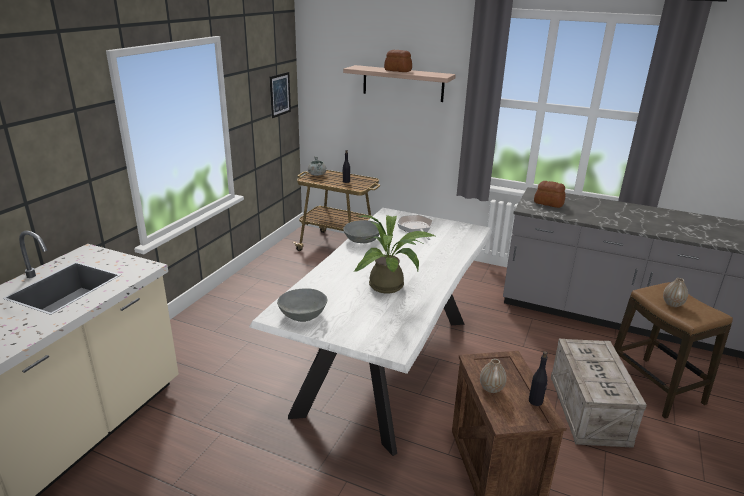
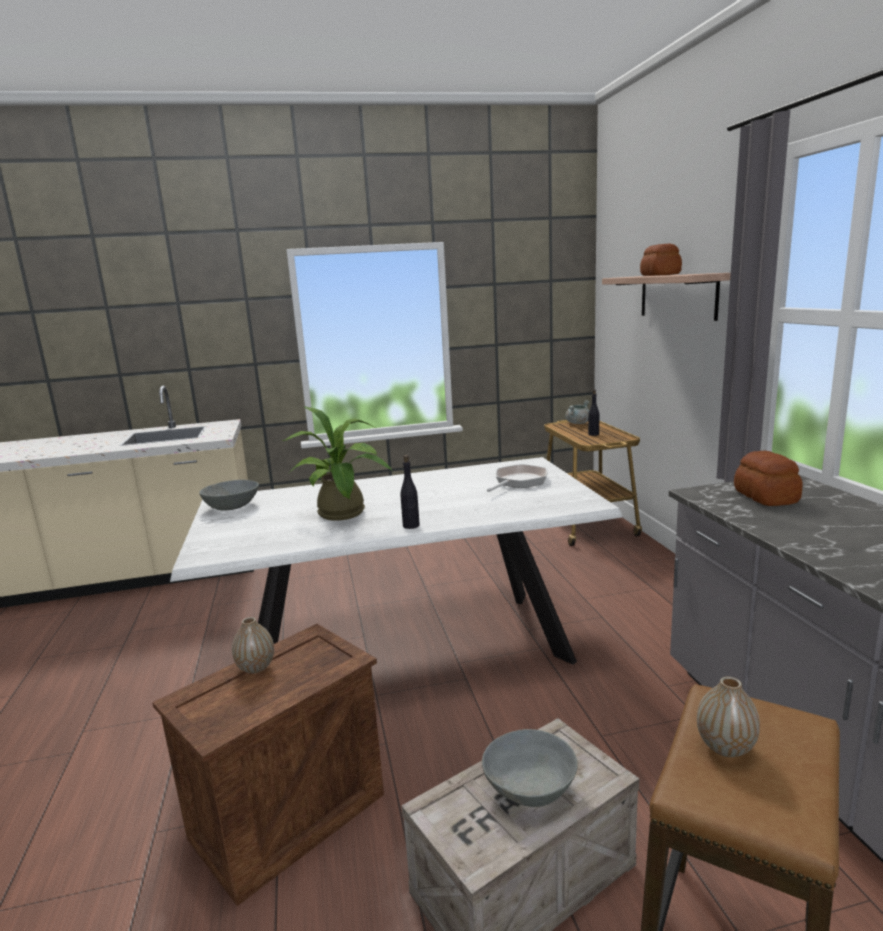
camera: 55 degrees right, 10 degrees down
picture [270,72,291,118] -> none
grey bowl [343,220,380,243] -> grey bowl moved to [482,729,578,807]
black bottle [529,351,547,406] -> black bottle moved to [401,455,420,529]

